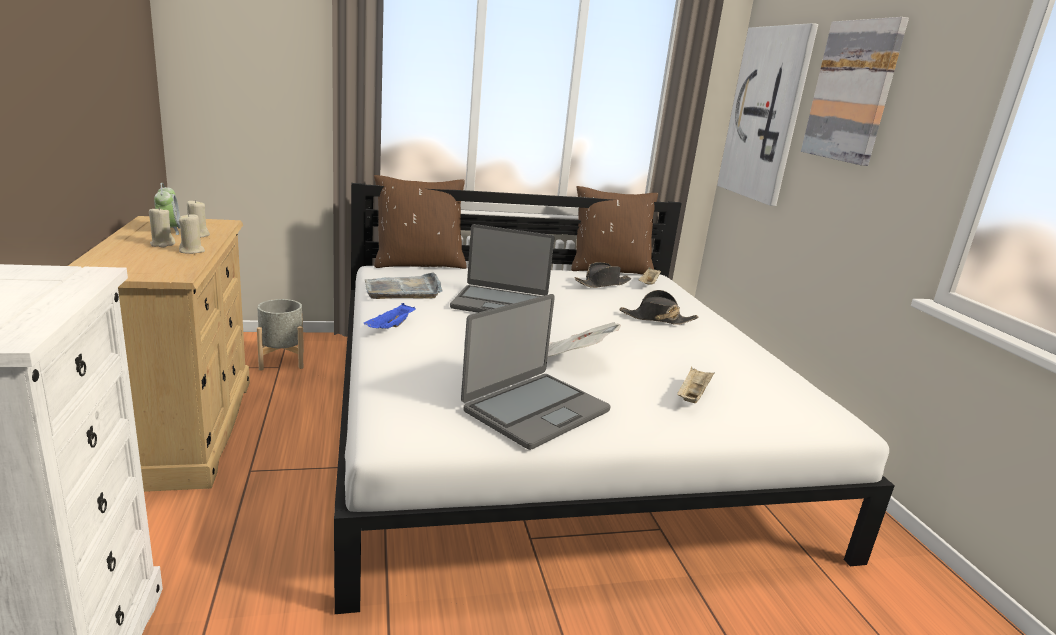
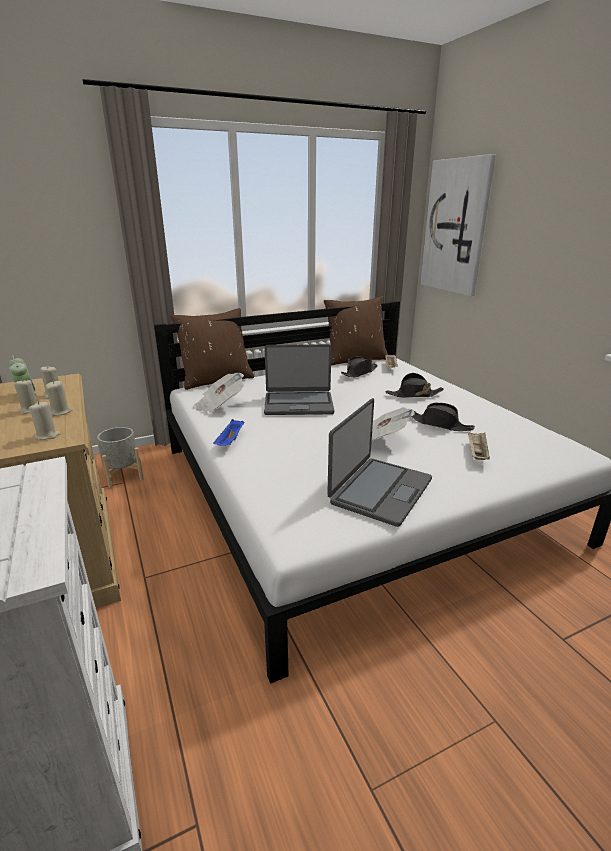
camera: 10 degrees left, 5 degrees up
grey tray [365,272,442,299] -> newspaper [193,373,244,413]
picture [801,17,909,166] -> none
none -> beige candle [29,401,61,440]
none -> black hat [411,403,475,431]

